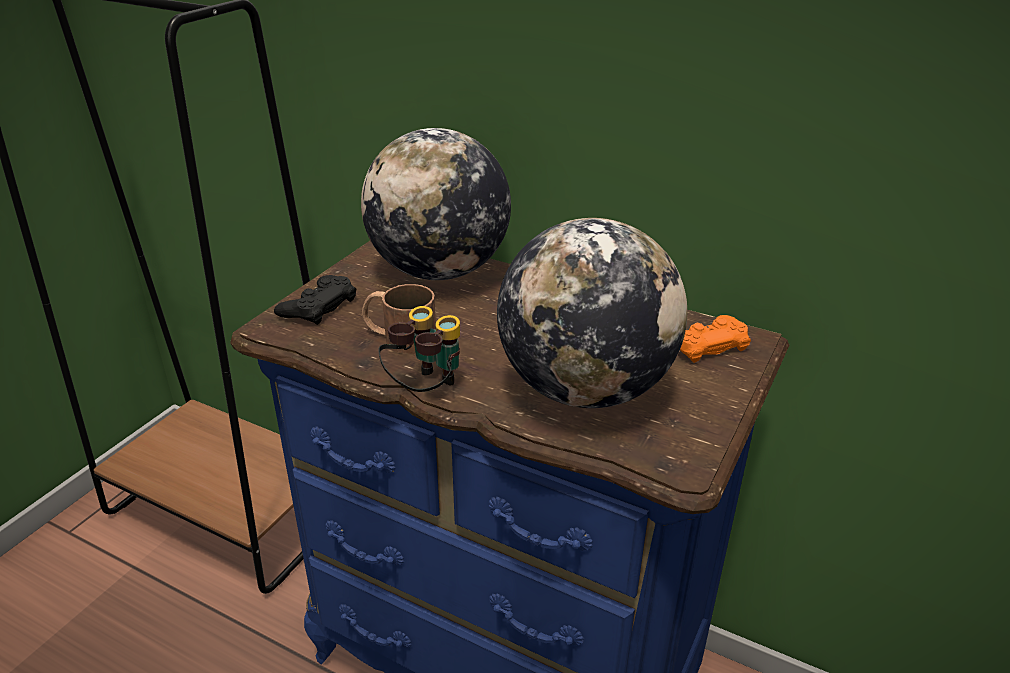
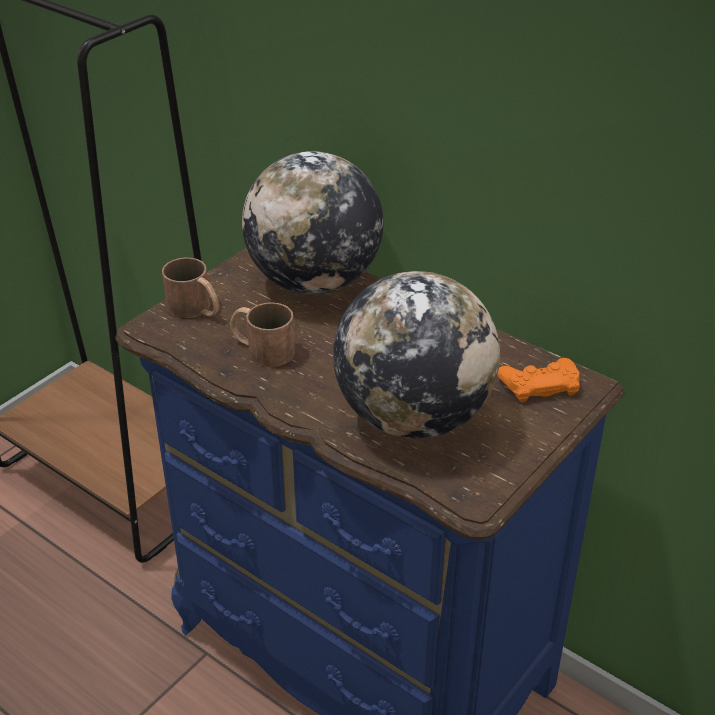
camera: 10 degrees right, 5 degrees up
black game controller [274,275,357,325] -> brown mug [162,258,219,318]
binoculars [378,306,460,392] -> none

